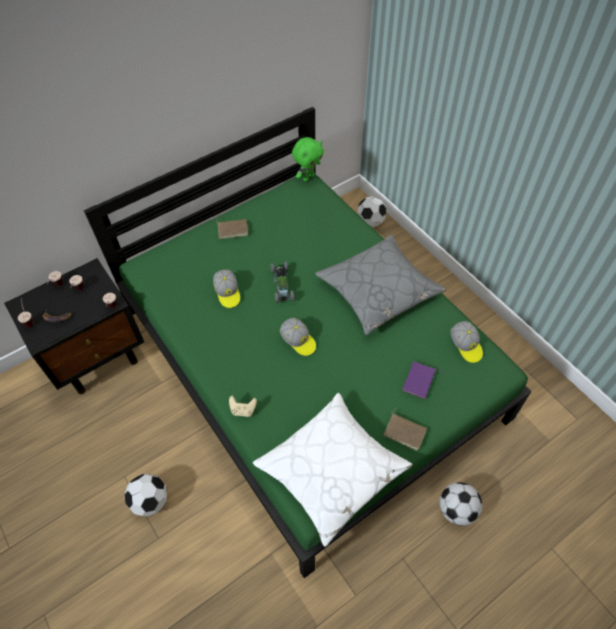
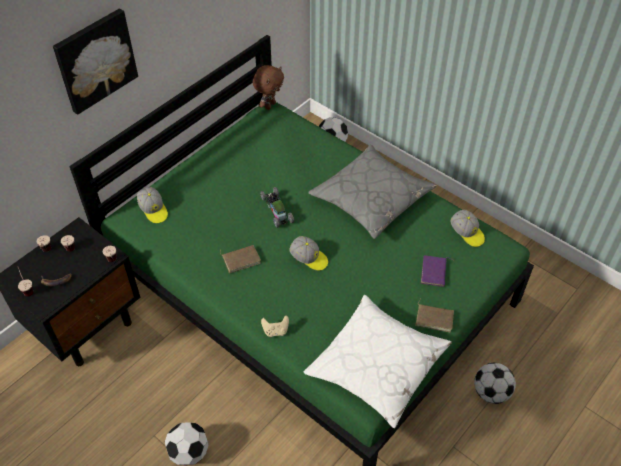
camera: 15 degrees left, 5 degrees down
cap [213,270,240,308] -> cap moved to [137,187,168,223]
brown book [216,218,248,239] -> brown book moved to [220,245,261,273]
green plush toy [292,137,324,181] -> brown plush toy [253,65,284,110]
none -> picture [53,8,138,115]

